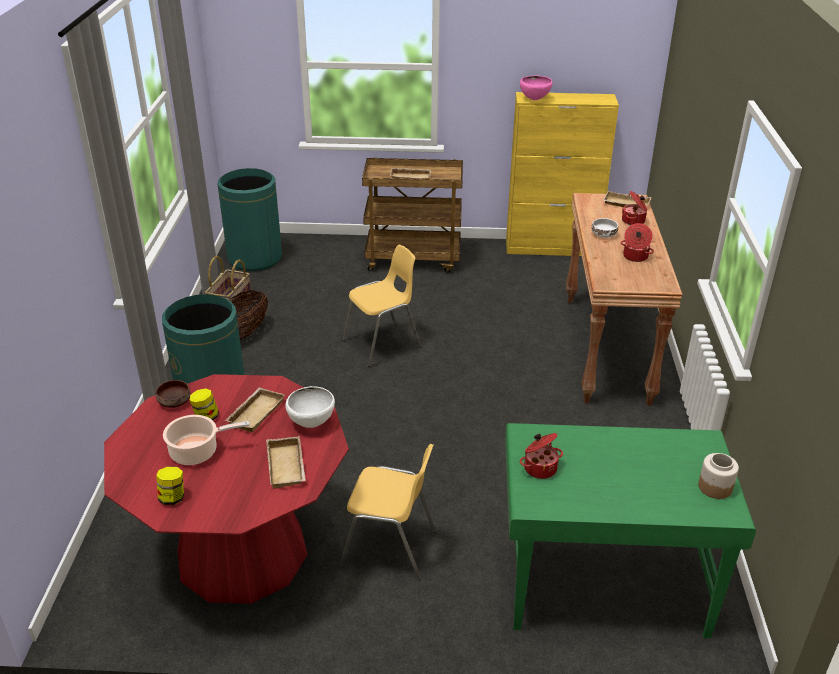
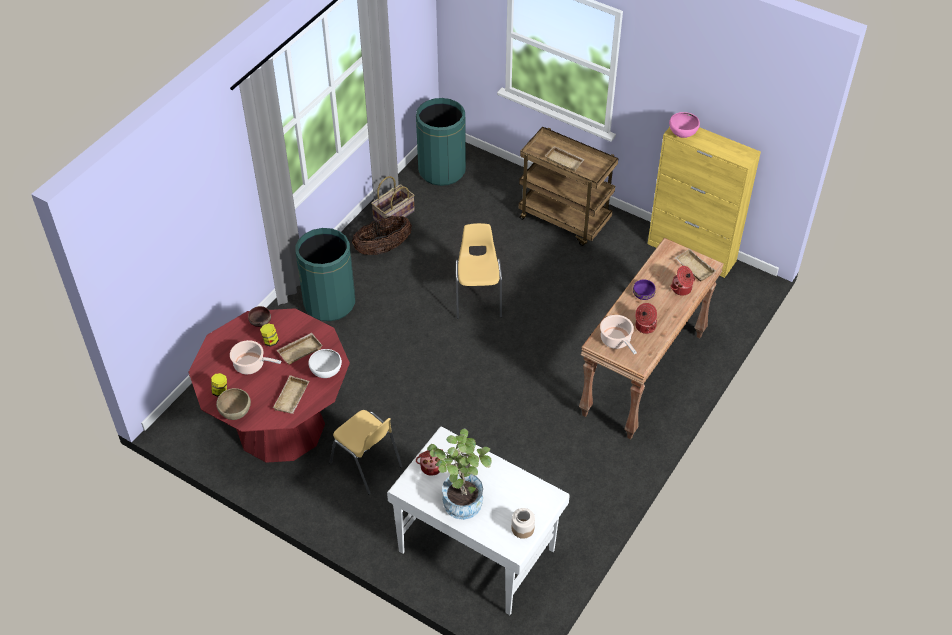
camera: 30 degrees right, 15 degrees up
yellow chair [343,245,421,367] -> yellow chair turned 90 degrees counterclockwise [456,223,502,319]
green desk [505,423,756,638] -> white desk [387,426,570,615]
white bowl [591,218,618,238] -> purple bowl [633,279,655,300]
none -> brown bowl [216,388,251,420]
none -> potted plant [427,429,492,520]
none -> cooking pot [600,315,637,354]

